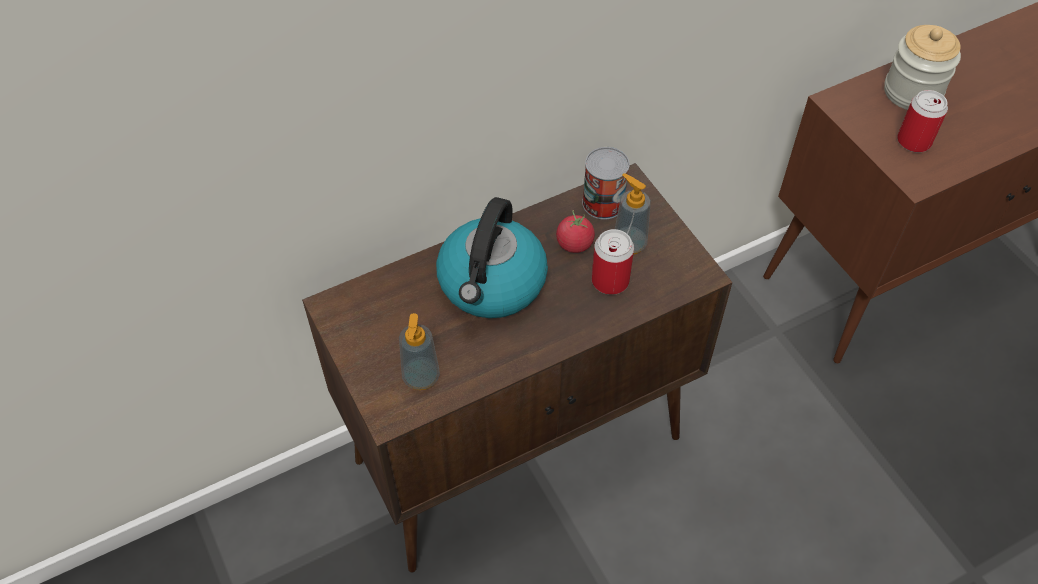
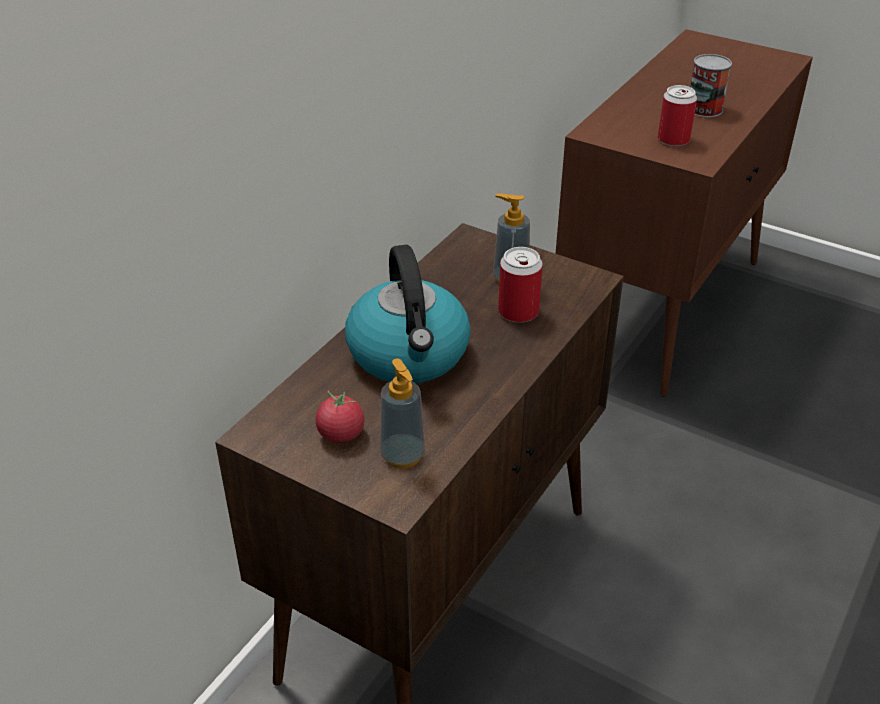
camera: 30 degrees left, 15 degrees down
tomato [556,210,595,253] -> tomato moved to [316,389,364,443]
can [582,147,630,220] -> can moved to [690,54,732,117]
jar [884,25,961,110] -> none

